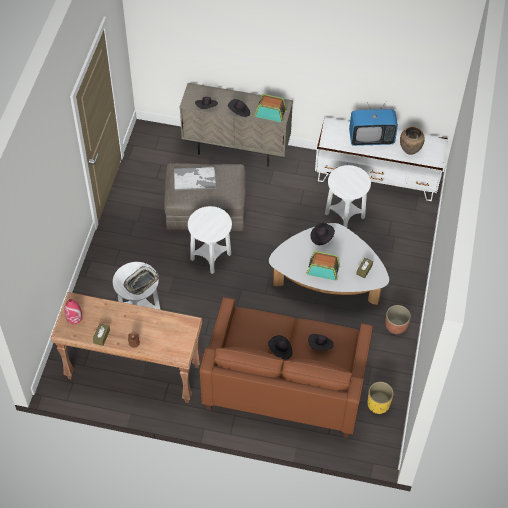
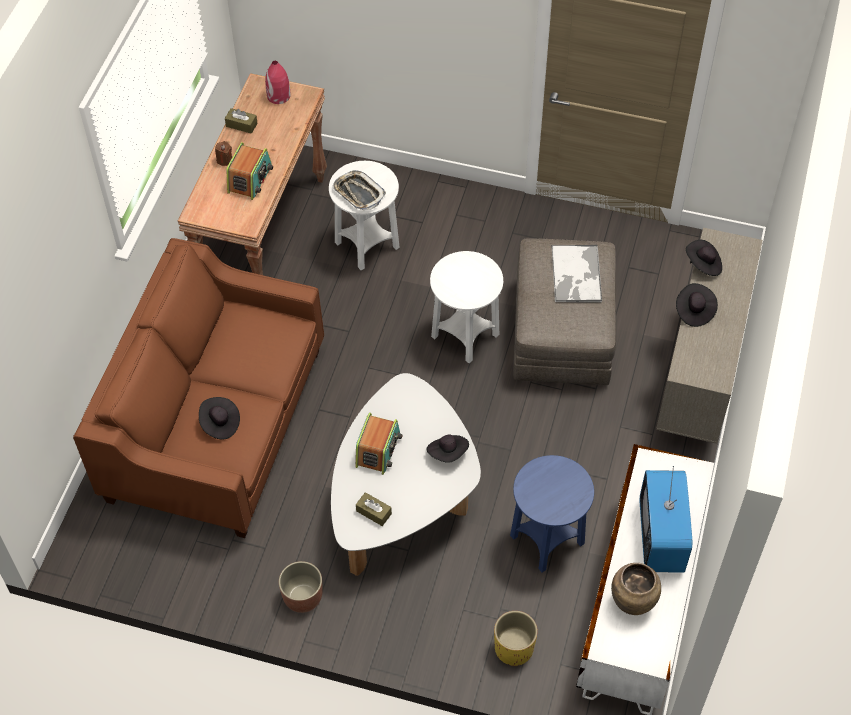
camera: 95 degrees right, 0 degrees up
radio [255,94,287,122] -> radio moved to [226,142,273,200]
black hat [268,335,292,359] -> none
white side table [325,165,371,228] -> blue side table [510,455,594,573]
yellow planter [367,382,394,414] -> yellow planter moved to [494,611,538,666]

